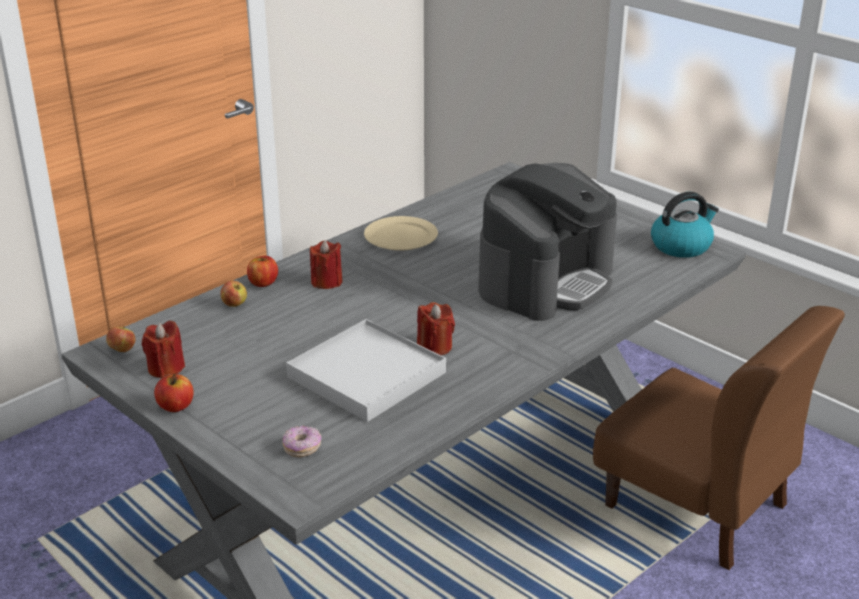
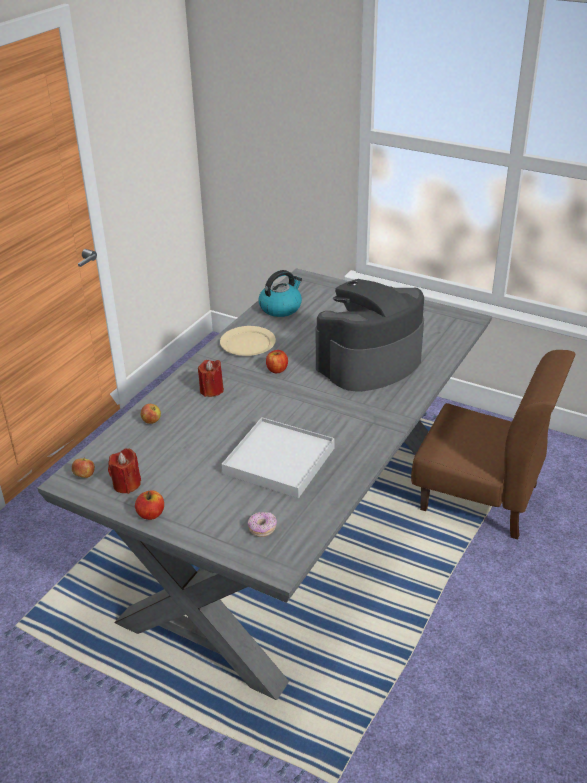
camera: 15 degrees left, 5 degrees up
apple [247,256,278,287] -> apple moved to [266,350,288,373]
red candle [417,302,455,355] -> none
coffee machine [478,163,617,321] -> coffee machine turned 150 degrees counterclockwise [316,279,424,392]
kettle [651,192,719,258] -> kettle moved to [259,270,302,317]

